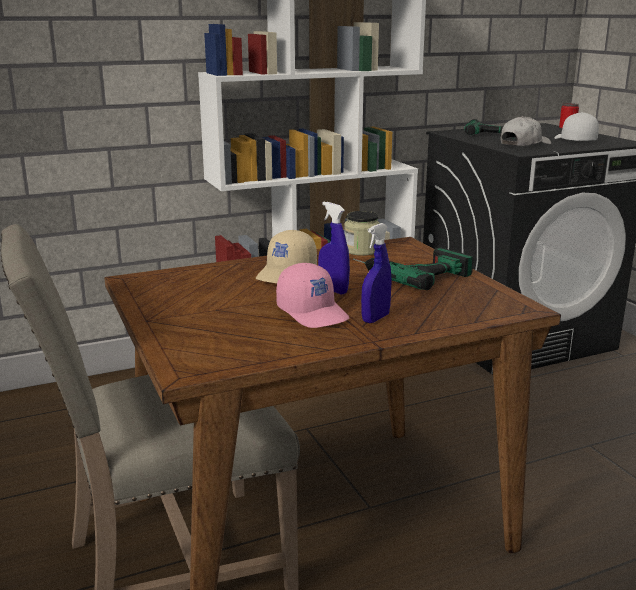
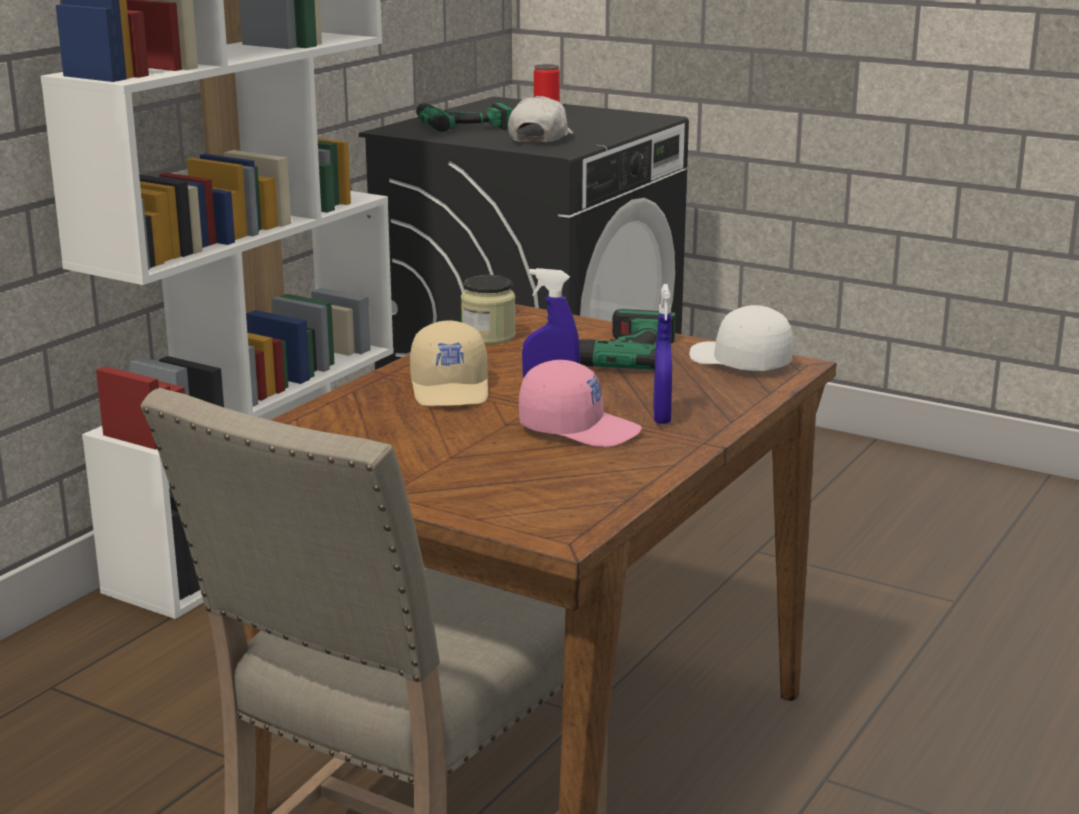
camera: 35 degrees left, 0 degrees up
white cap [555,112,599,141] -> white cap moved to [689,305,793,371]

